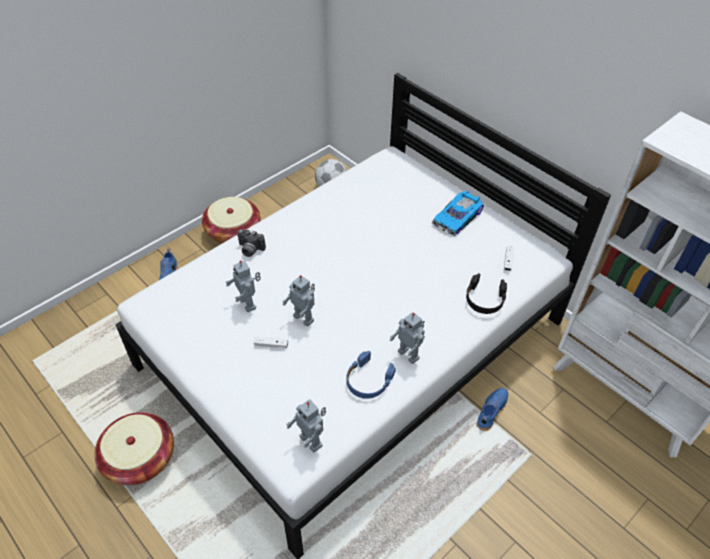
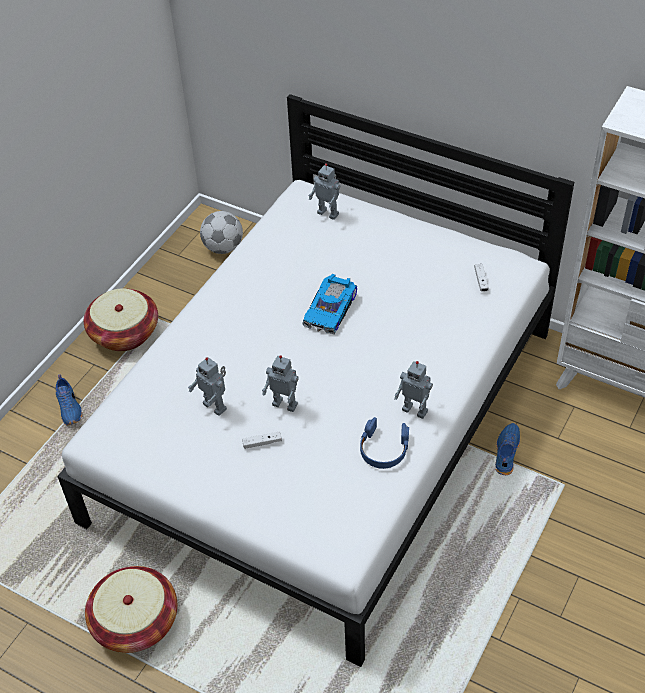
camera: 15 degrees left, 0 degrees up
camera [237,229,266,257] -> none
toy robot [286,399,326,453] -> toy robot moved to [308,163,340,220]
toy car [432,190,484,236] -> toy car moved to [302,274,357,334]
black headphones [466,273,507,314] -> none

